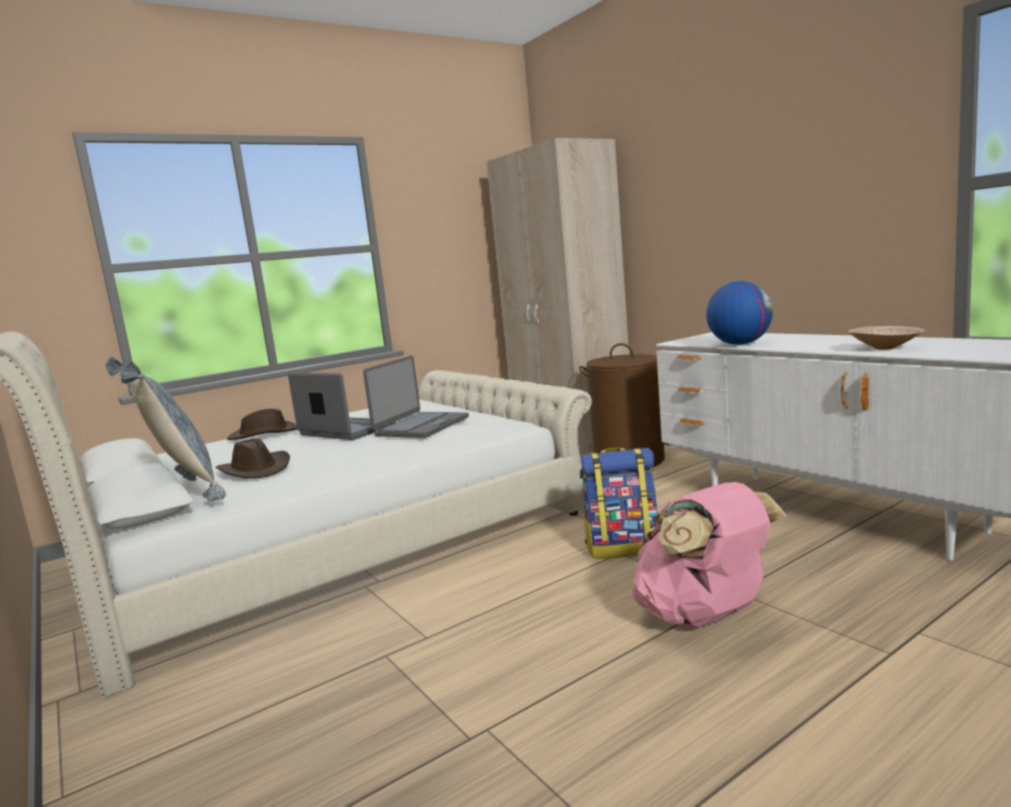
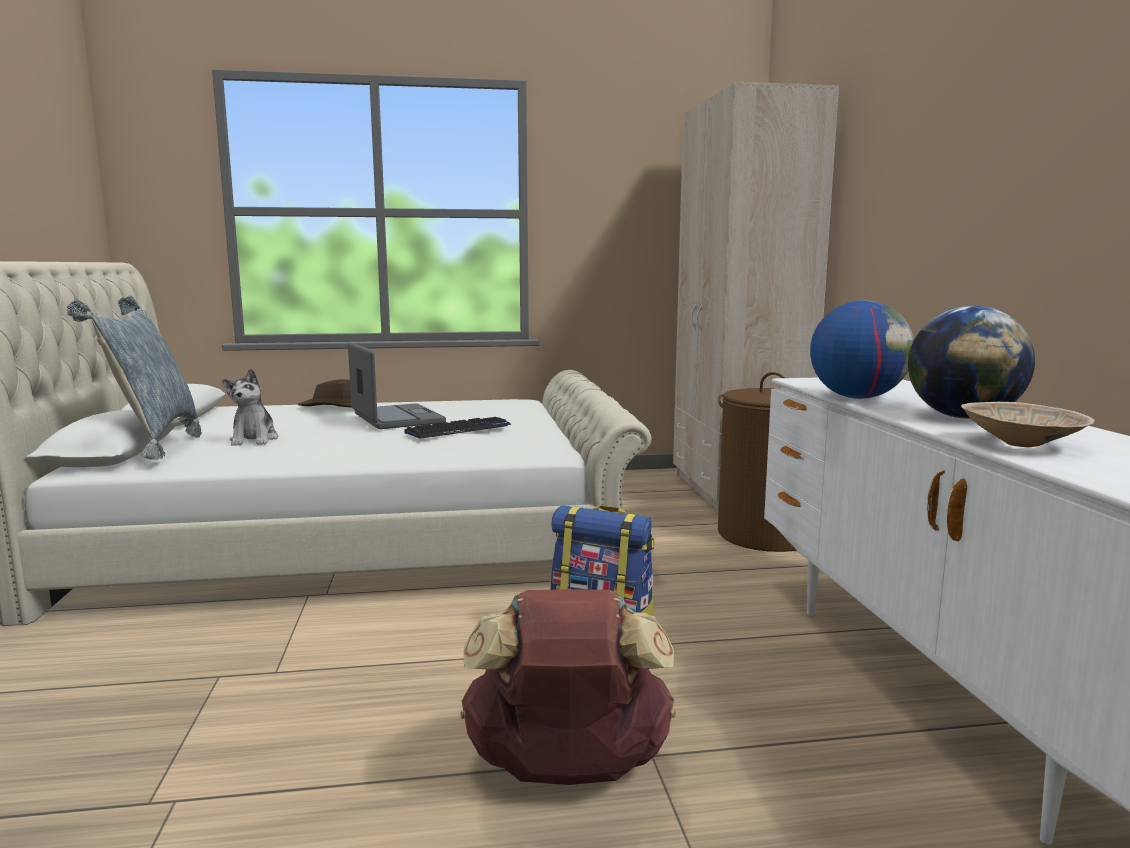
camera: 25 degrees right, 0 degrees up
brown hat [215,438,290,478] -> plush toy [222,369,278,446]
laptop [363,356,469,438] -> keyboard [404,417,512,439]
pink backpack [632,482,787,628] -> brown backpack [461,590,676,785]
none -> globe [908,306,1035,419]

